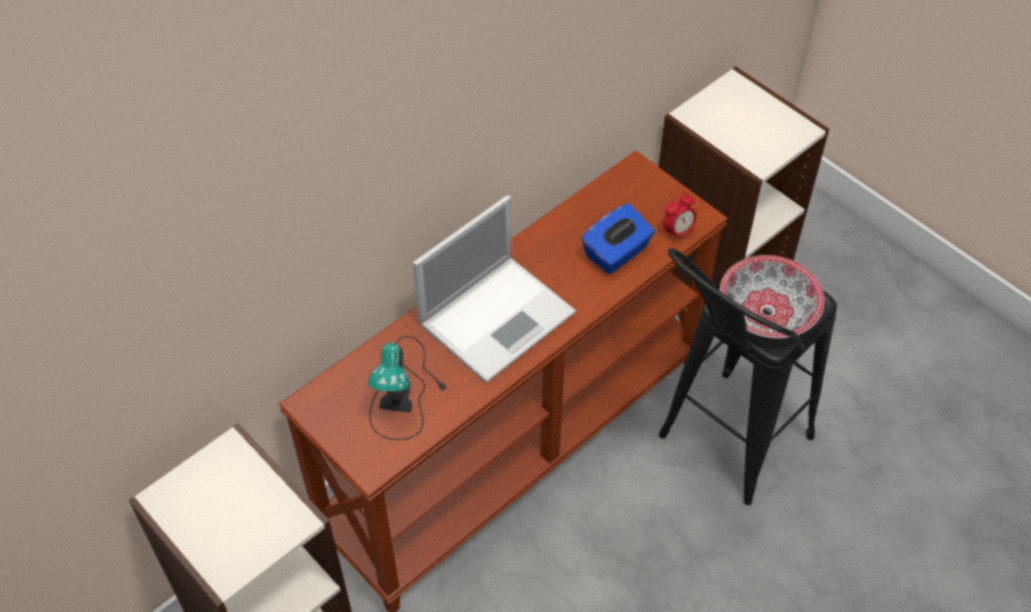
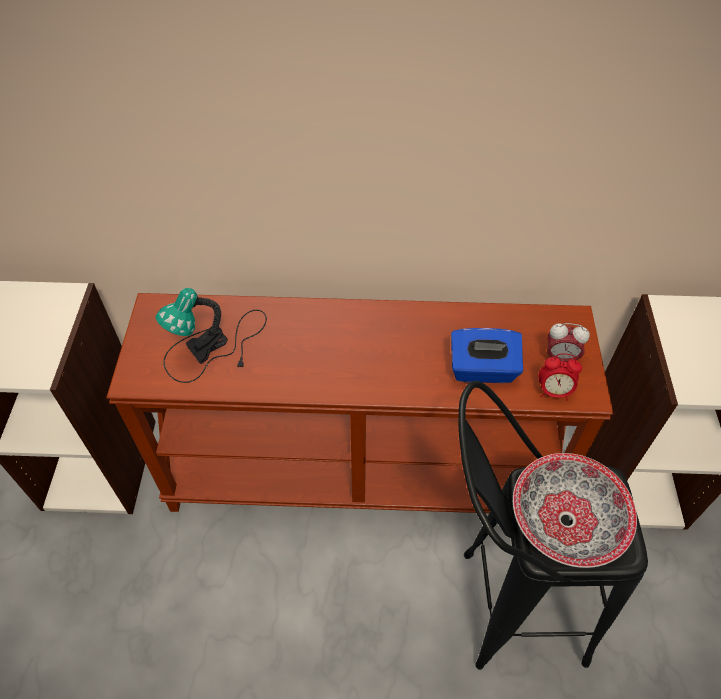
camera: 45 degrees right, 0 degrees up
laptop [413,195,576,383] -> none
none -> alarm clock [547,323,590,362]

